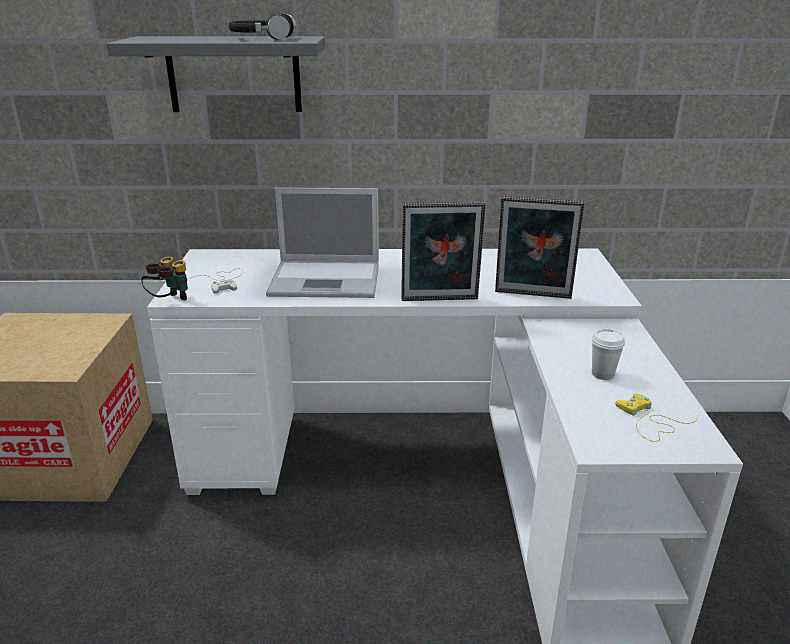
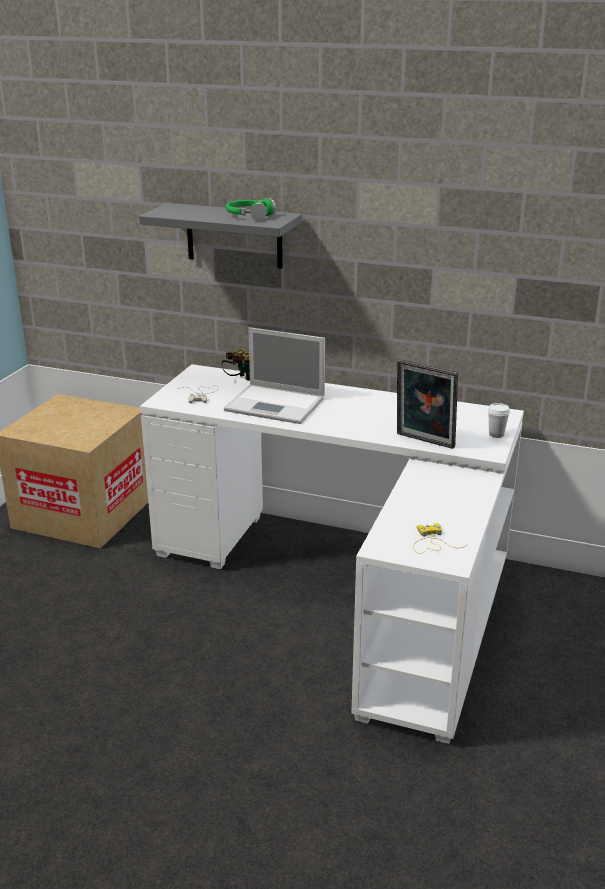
camera: 20 degrees right, 0 degrees up
binoculars [141,257,188,300] -> binoculars moved to [222,349,250,381]
black headphones [229,14,296,40] -> green headphones [226,198,276,220]
picture frame [401,201,486,301] -> none
white cup [591,329,625,380] -> white cup moved to [488,403,510,438]

